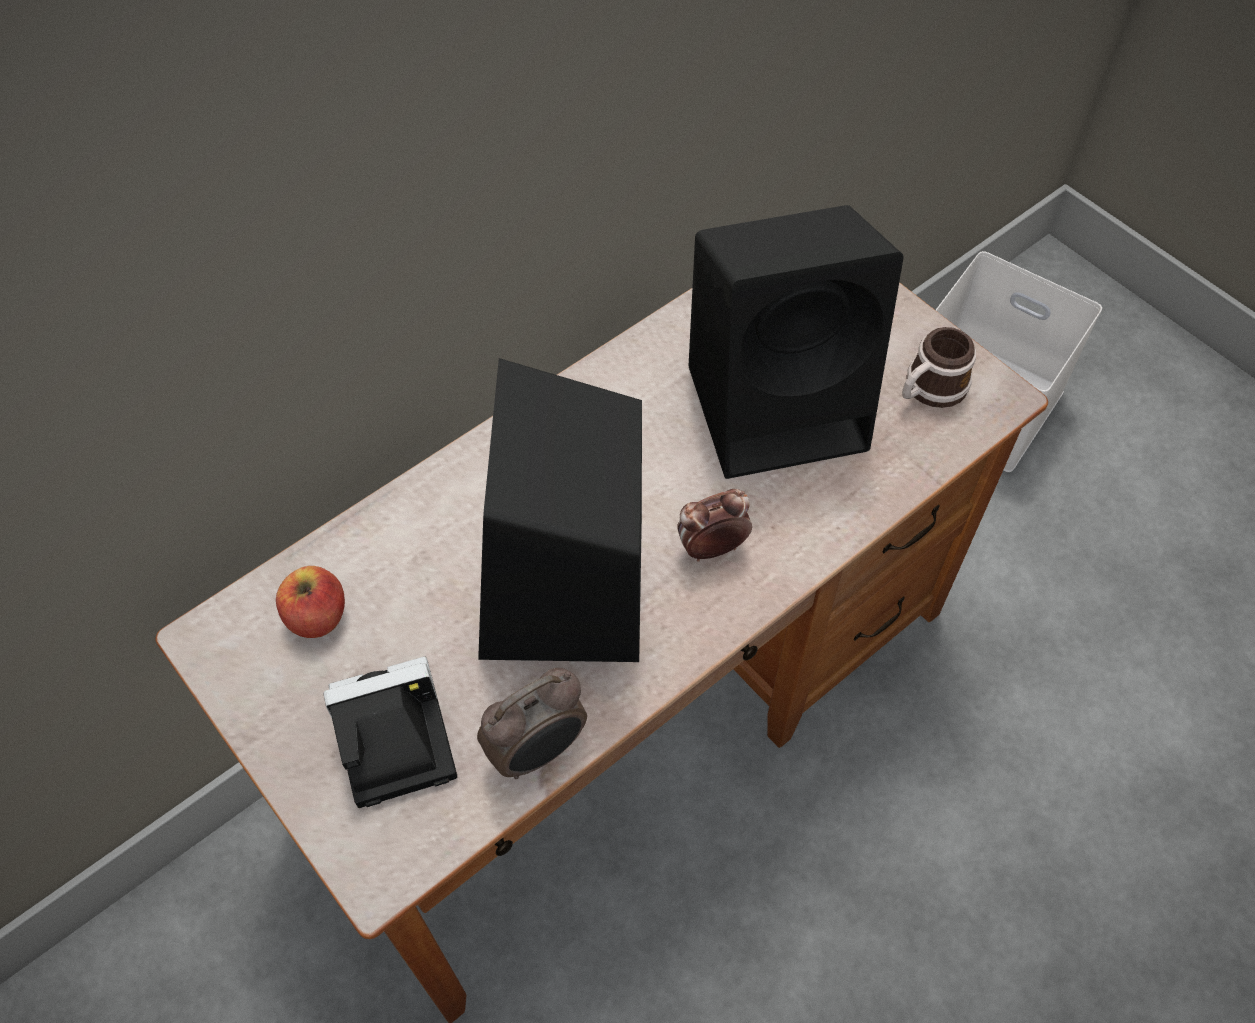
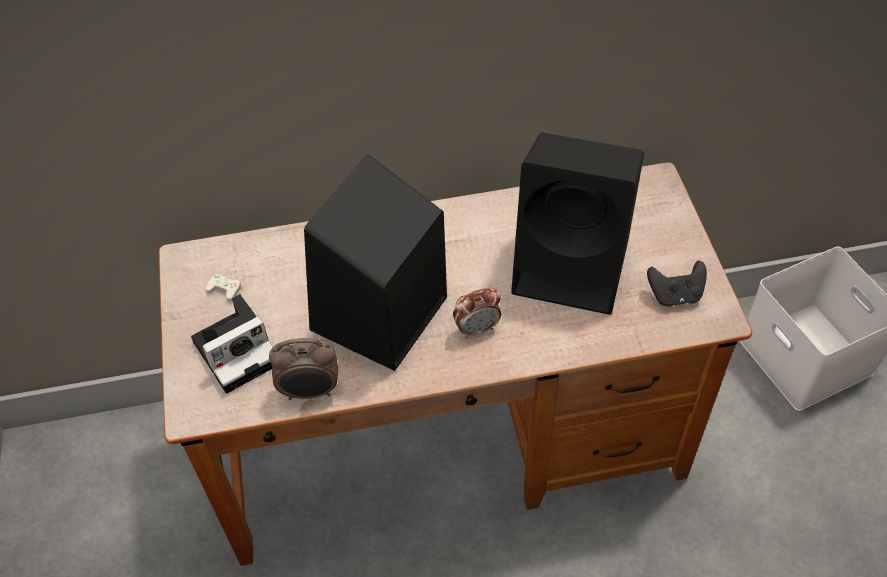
camera: 30 degrees right, 5 degrees down
apple [276,566,345,638] -> white game controller [205,241,280,301]
camera [323,656,457,808] -> camera turned 135 degrees clockwise [191,294,273,393]
alarm clock [677,489,752,562] -> alarm clock turned 150 degrees clockwise [453,288,501,338]
mug [902,327,976,408] -> black game controller [647,260,707,307]

